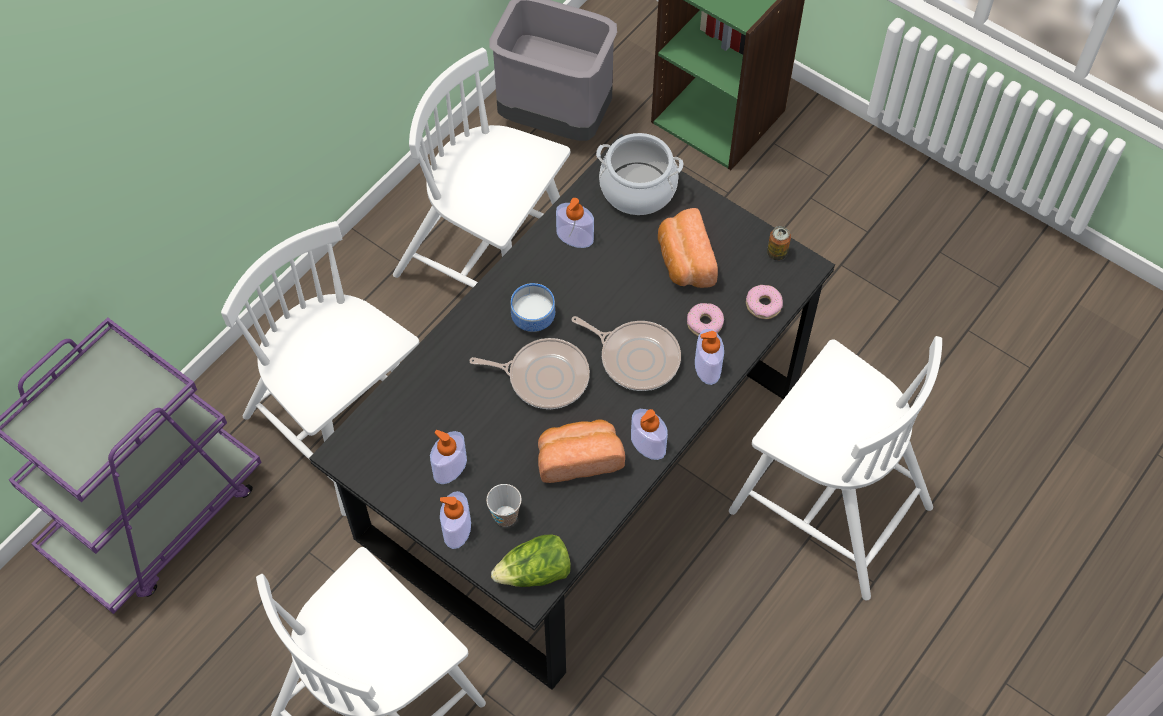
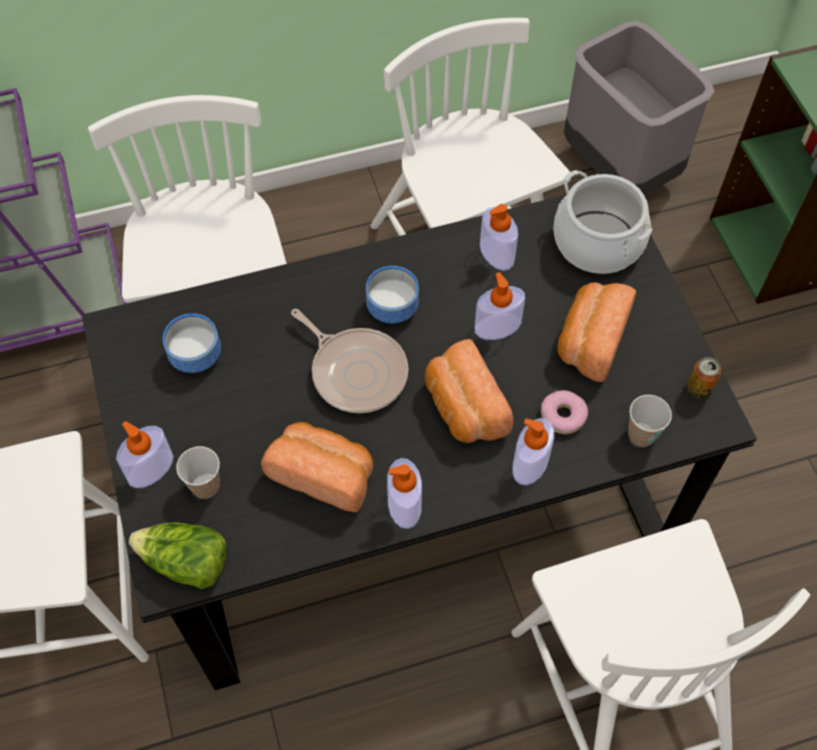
camera: 35 degrees right, 0 degrees up
soap dispenser [430,430,467,484] -> soap dispenser moved to [474,272,525,340]
frying pan [571,316,681,391] -> bread [425,339,514,443]
donut [746,285,783,319] -> cup [628,395,672,447]
none -> bowl [163,314,221,373]

